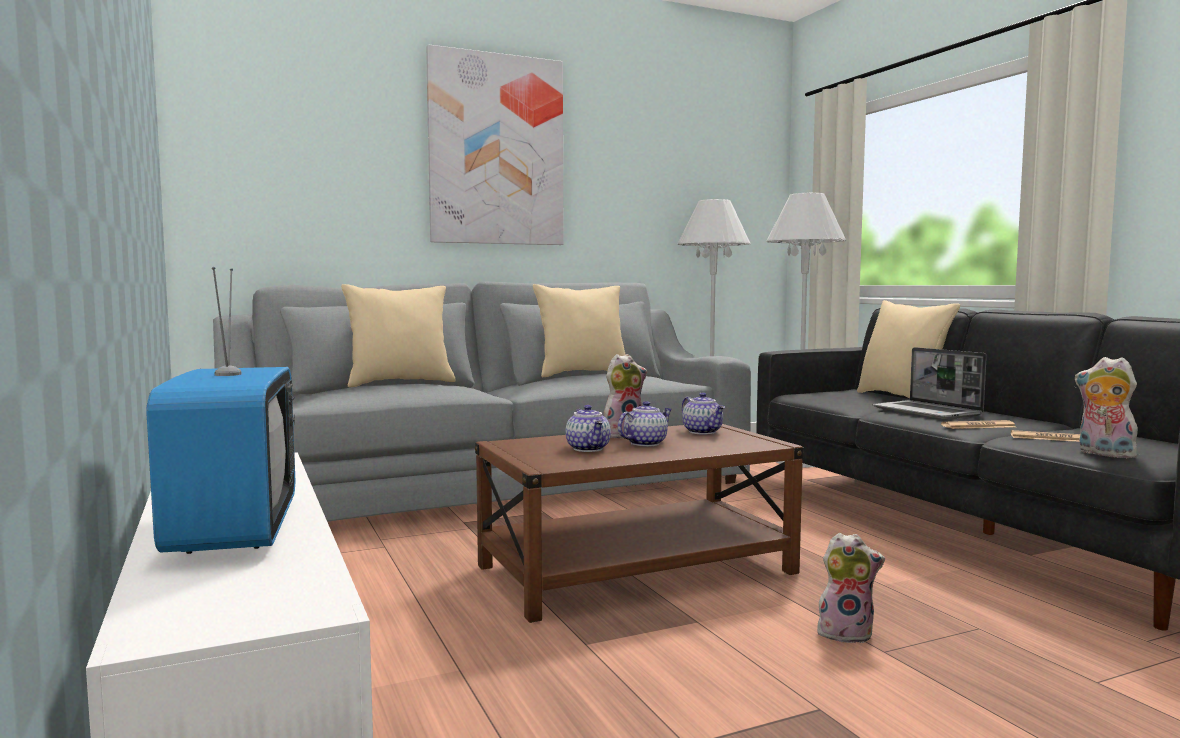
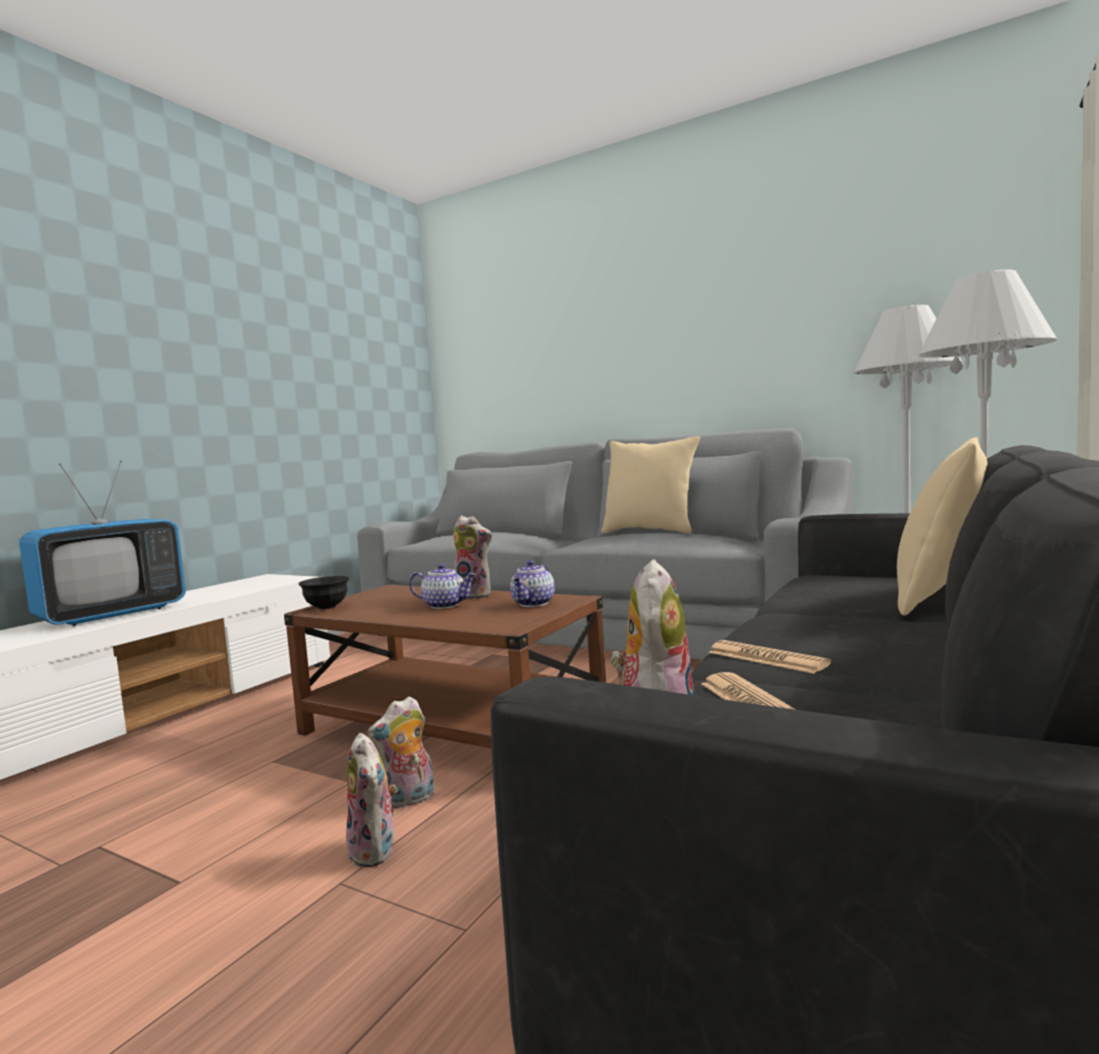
camera: 55 degrees right, 0 degrees up
beige pillow [341,284,456,387] -> none
picture [426,44,563,245] -> none
teapot [566,405,611,452] -> none
laptop [872,347,987,419] -> none
none -> black bowl [299,576,349,609]
none -> plush toy [367,696,434,809]

